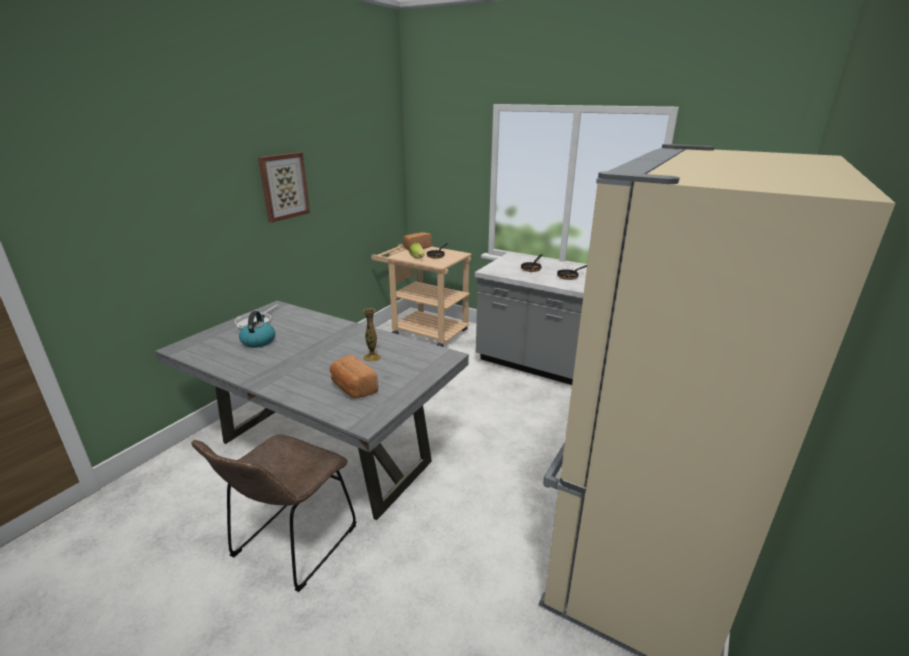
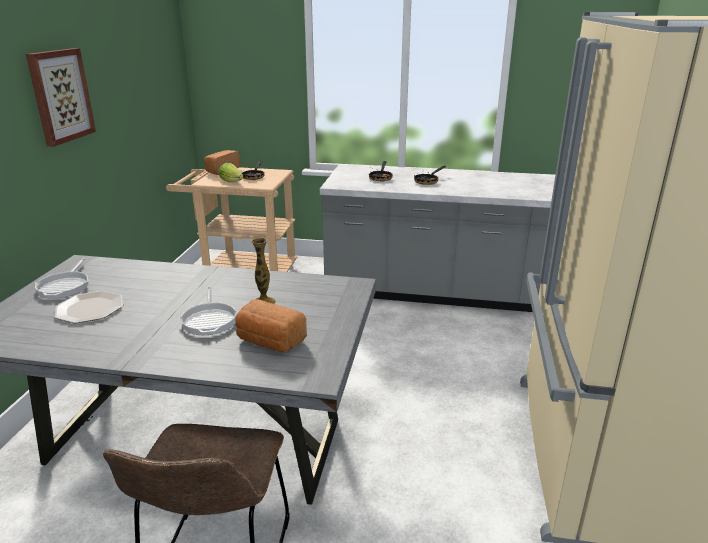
camera: 20 degrees left, 0 degrees up
kettle [239,311,275,348] -> plate [55,291,123,323]
none -> frying pan [179,287,238,335]

